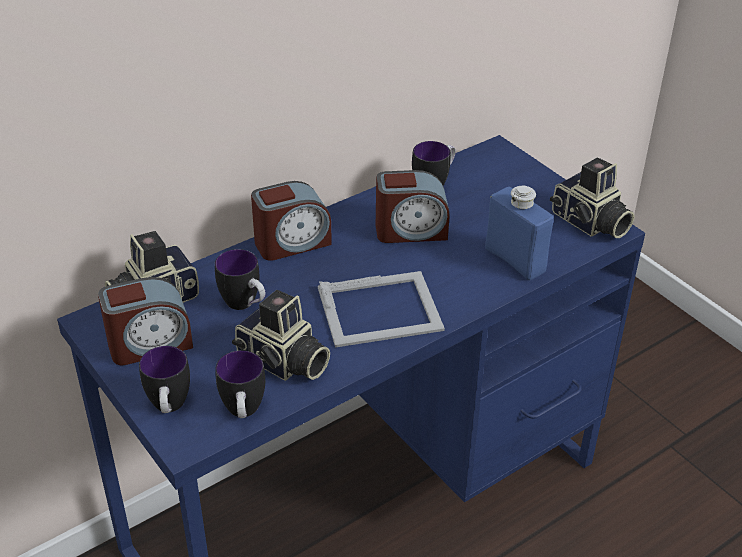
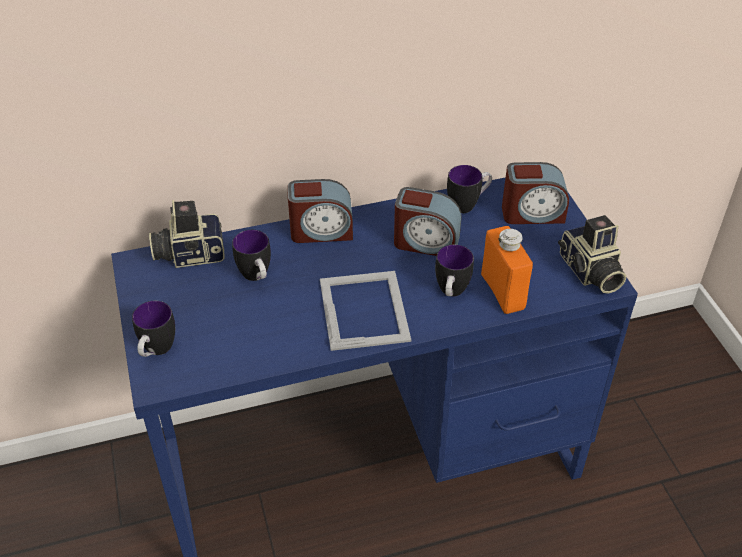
camera: 20 degrees right, 5 degrees up
alarm clock [98,277,193,365] -> alarm clock moved to [502,162,569,224]
mug [215,350,265,418] -> mug moved to [435,244,474,296]
camera [232,290,330,381] -> none
picture frame [318,271,445,348] -> picture frame turned 105 degrees counterclockwise [320,271,411,351]
blue bottle [485,185,554,281] -> orange bottle [481,226,533,314]

